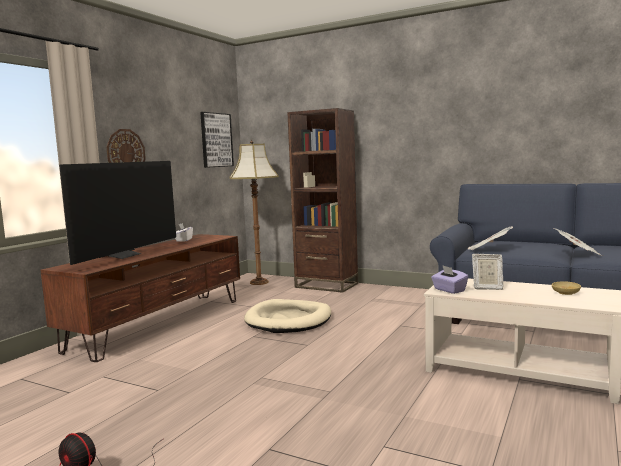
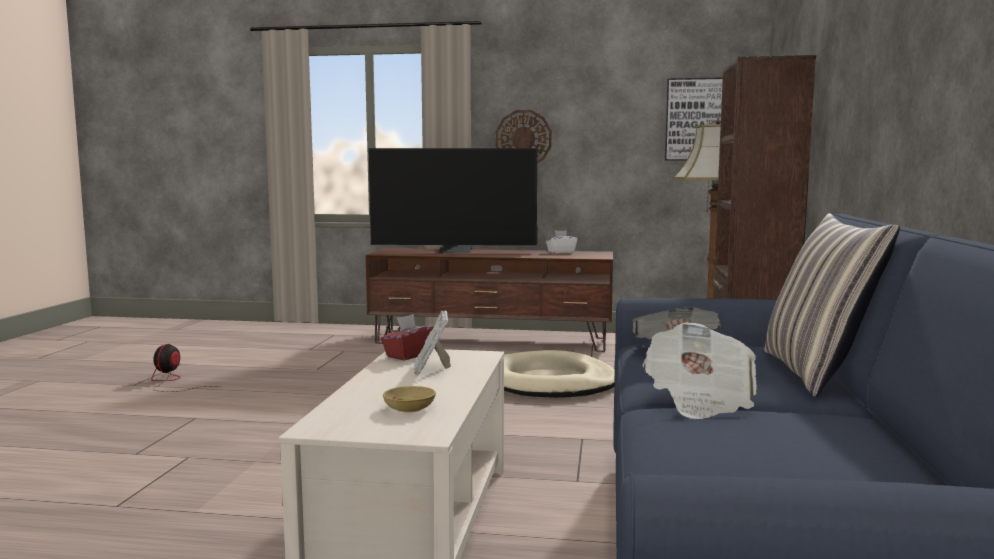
camera: 70 degrees right, 0 degrees up
purple tissue box [431,265,468,294] -> red tissue box [381,314,434,360]
none -> pillow [764,213,900,397]

